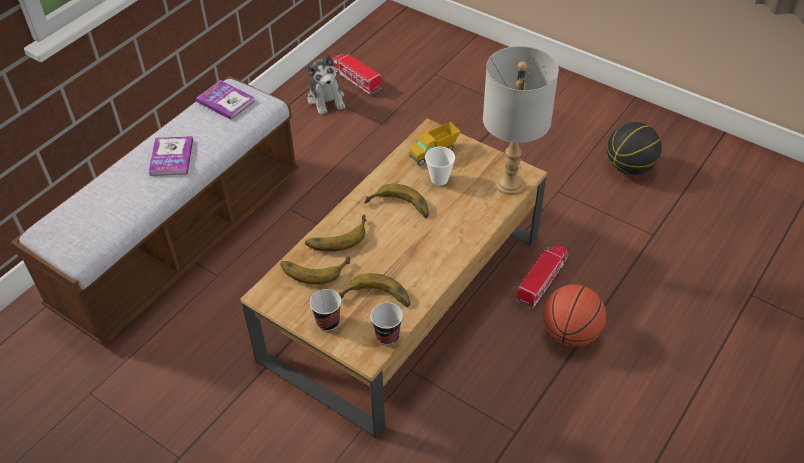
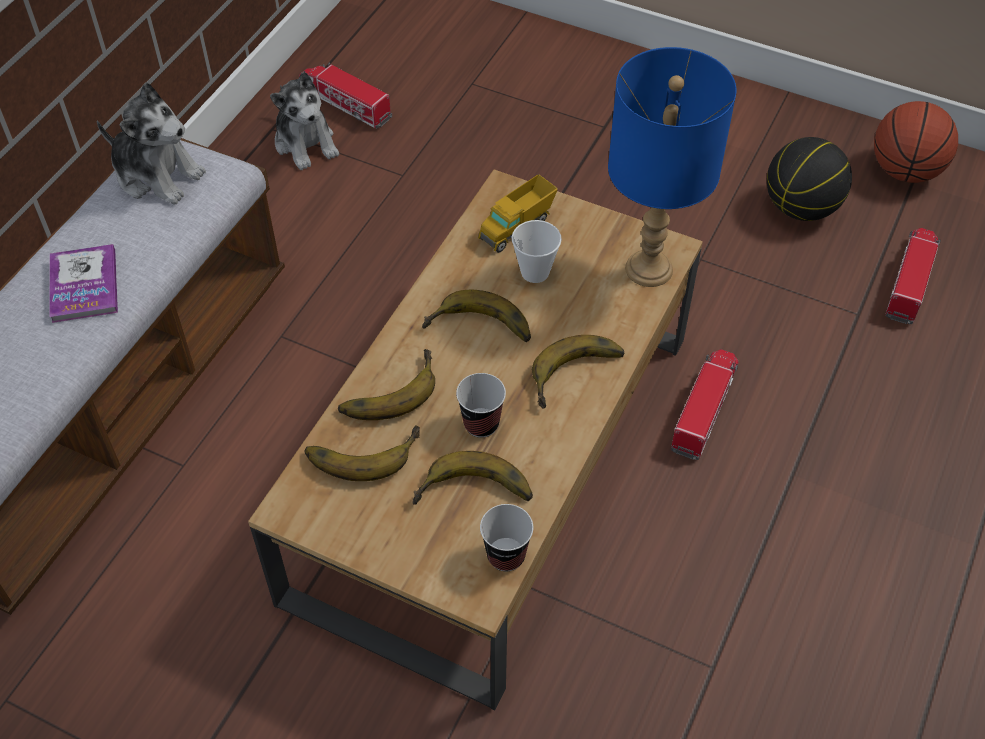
camera: 10 degrees left, 5 degrees up
book [196,80,255,120] -> plush toy [97,82,206,205]
cup [310,289,341,331] -> cup moved to [456,373,506,438]
grey table lamp [483,46,559,195] -> blue table lamp [608,47,736,287]
basketball [543,284,606,347] -> basketball moved to [874,101,958,183]
none -> banana [532,335,625,409]
none -> toy truck [886,228,941,324]

